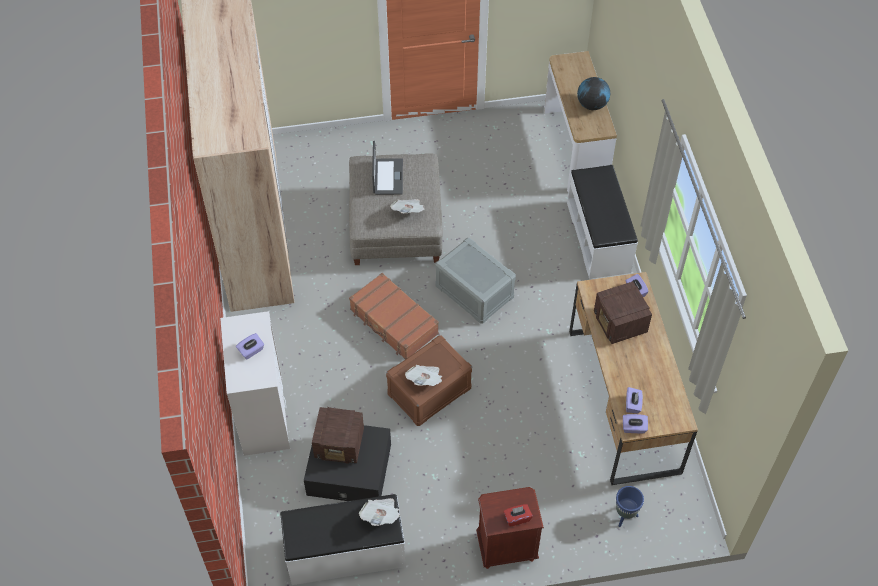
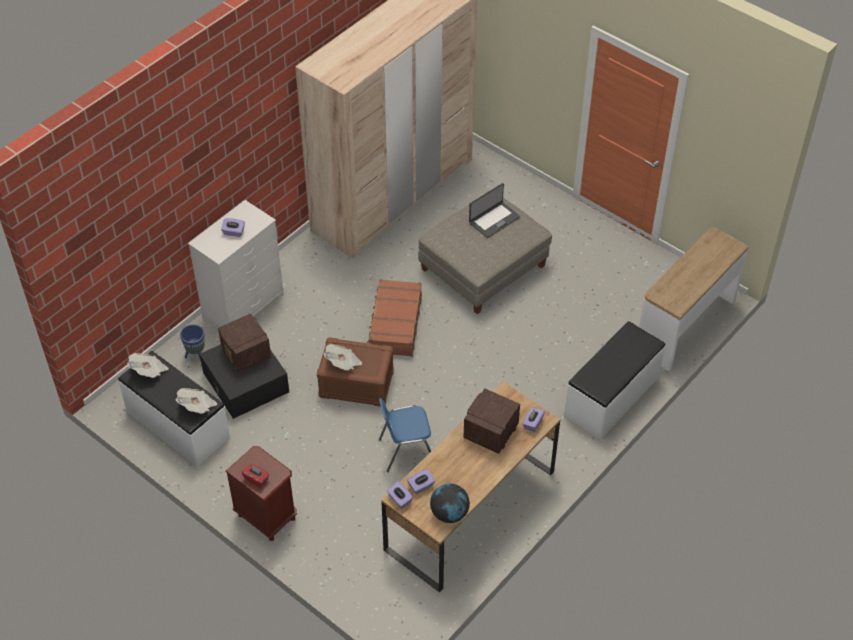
camera: 50 degrees right, 5 degrees down
newspaper [390,199,425,213] -> newspaper moved to [127,353,169,378]
grey storage box [435,238,516,324] -> none
globe [577,77,610,110] -> globe moved to [430,483,470,523]
blue planter [616,486,644,527] -> blue planter moved to [180,324,205,361]
none -> blue chair [379,398,431,472]

